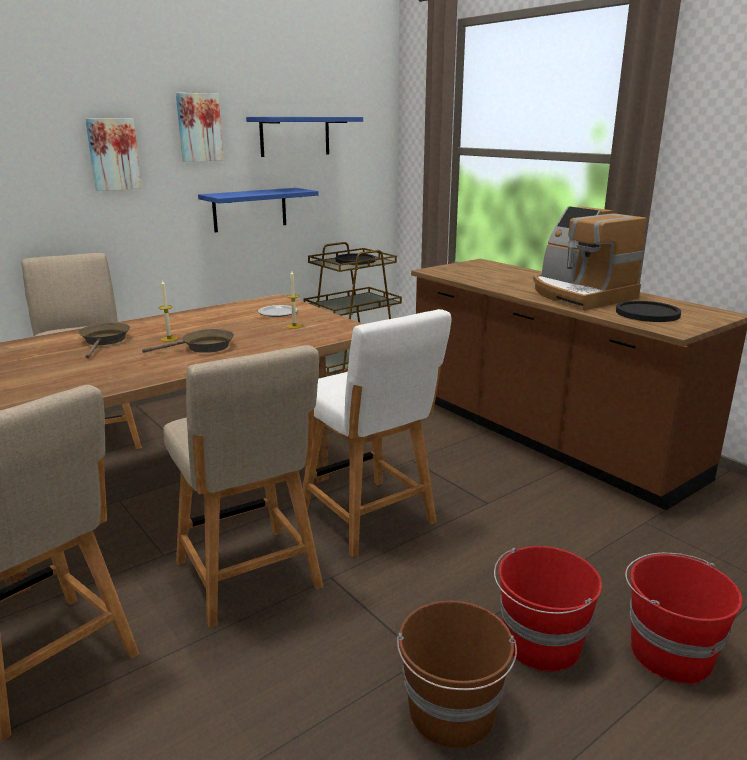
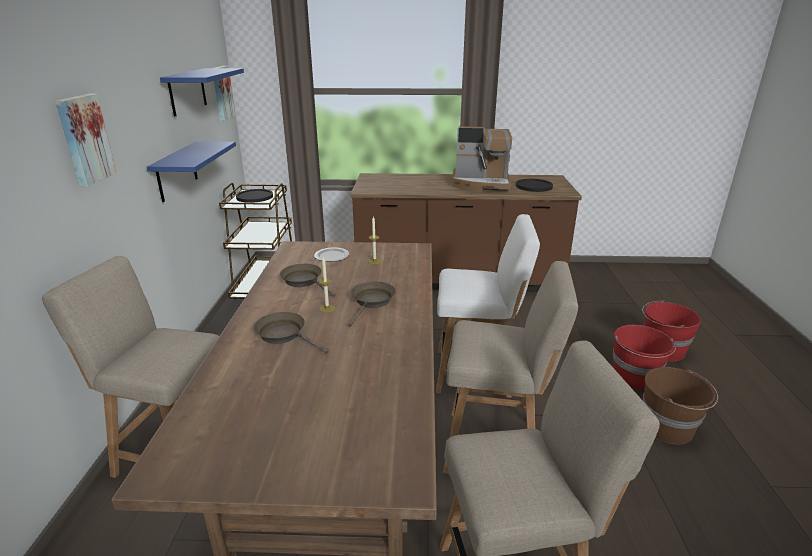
camera: 50 degrees left, 5 degrees up
picture [176,93,223,162] -> picture moved to [214,66,236,121]
none -> brown frying pan [280,264,336,296]

